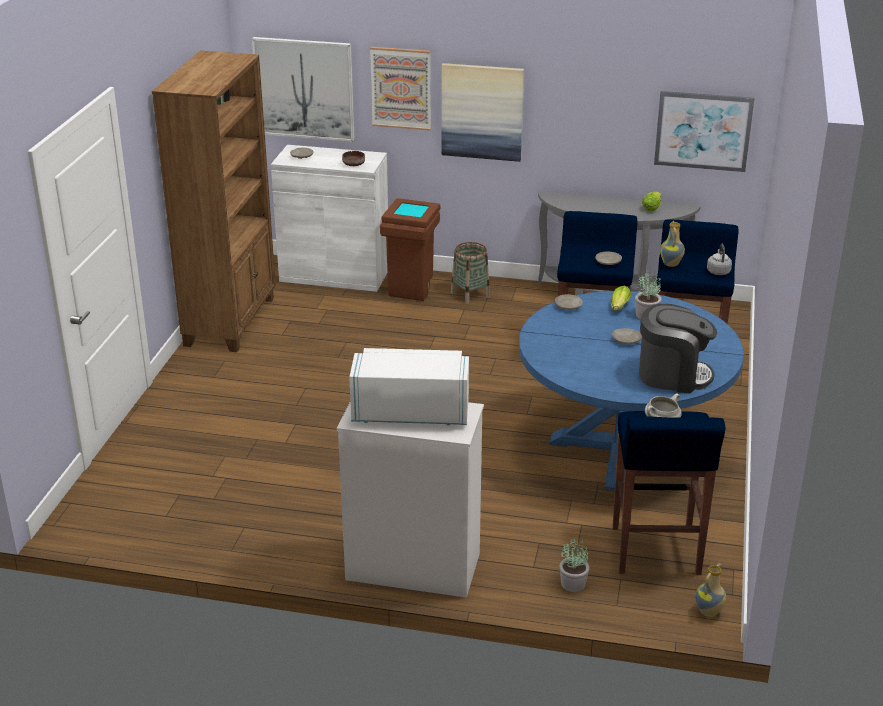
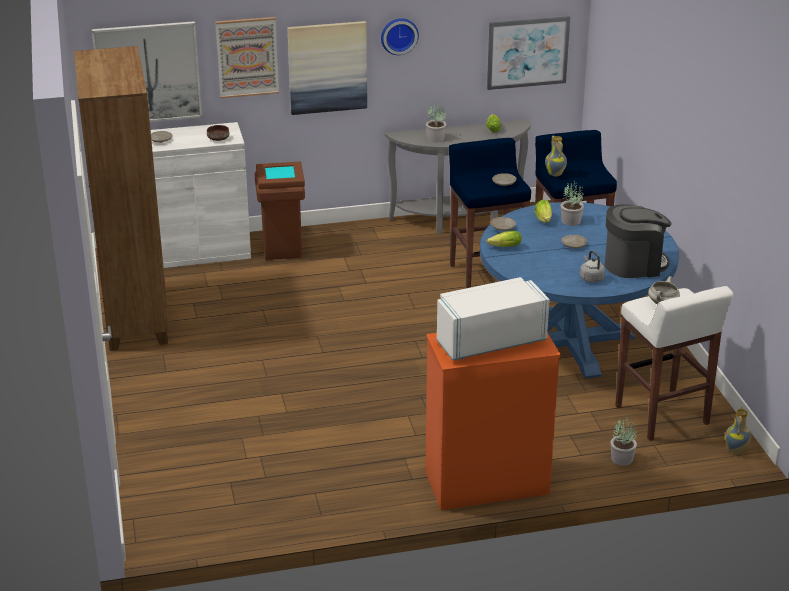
camera: 25 degrees left, 0 degrees up
white dresser [337,402,484,598] -> orange dresser [425,332,561,510]
basket [451,242,490,304] -> none
blue stool [613,411,725,575] -> white stool [615,286,733,441]
grey kettle [707,244,732,275] -> grey kettle moved to [580,251,605,283]
none -> wall clock [381,18,419,55]
none -> potted plant [426,104,447,142]
none -> lettuce [487,231,522,247]

